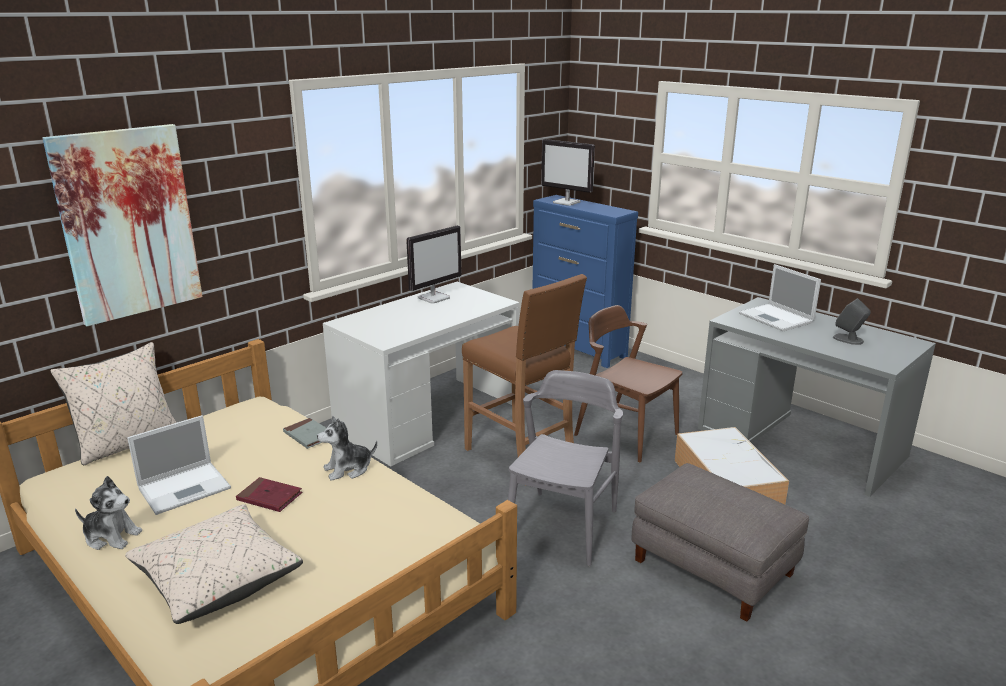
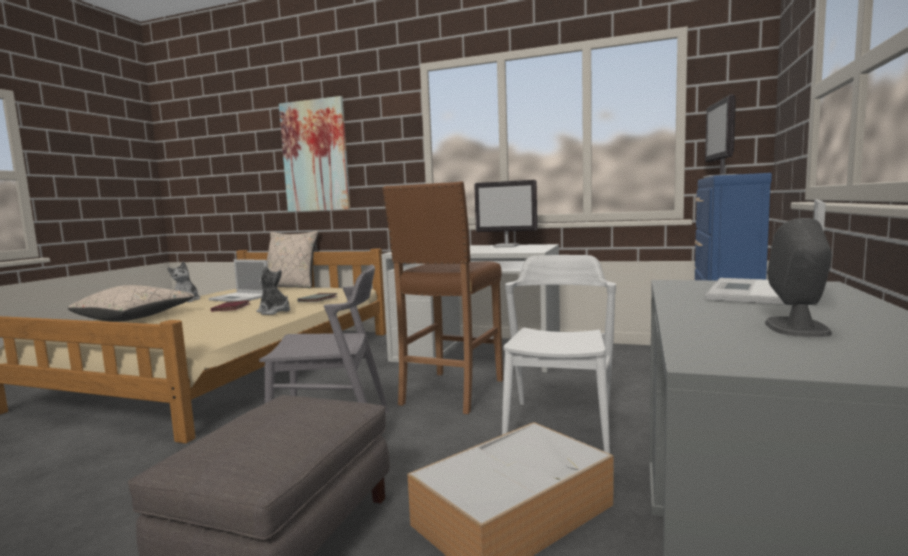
camera: 65 degrees right, 15 degrees down
brown chair [574,305,682,463] -> white chair [502,255,616,454]

